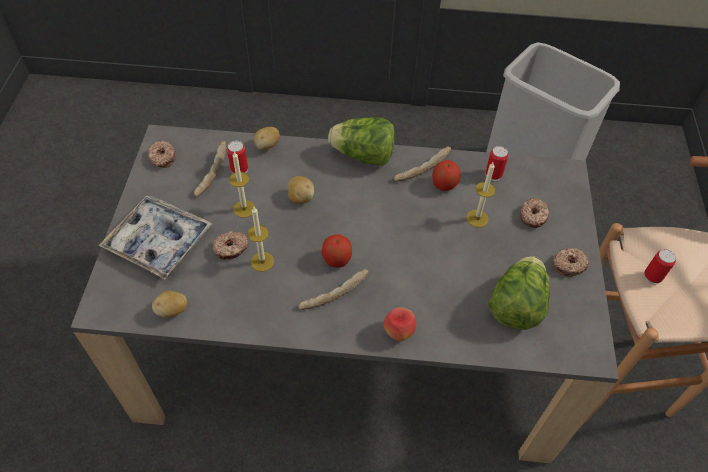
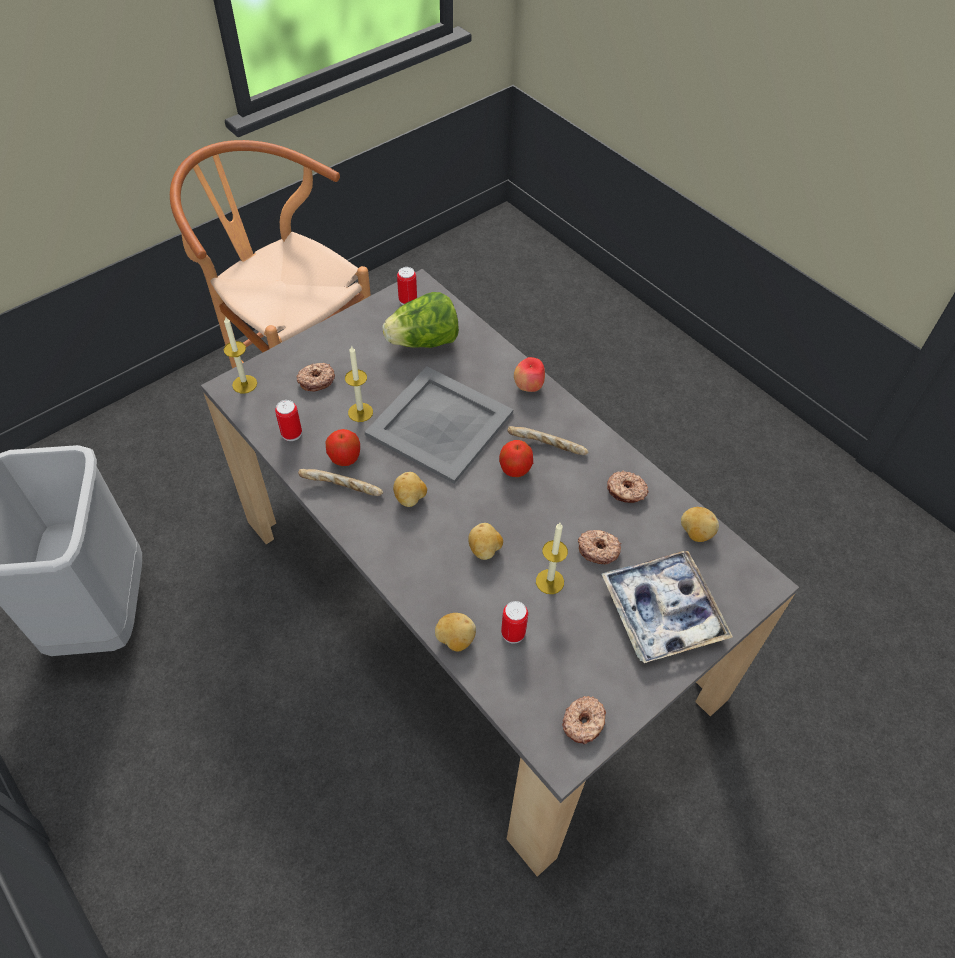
camera: 135 degrees left, 0 degrees up
bread [194,141,226,197] -> none
candle [247,207,274,272] -> candle moved to [224,316,257,394]
lettuce [328,117,395,166] -> none
donut [553,248,589,277] -> donut moved to [607,471,649,503]
can [644,249,676,284] -> can moved to [397,267,417,305]
none -> grey tray [365,366,514,484]
none -> potato [393,472,427,507]

